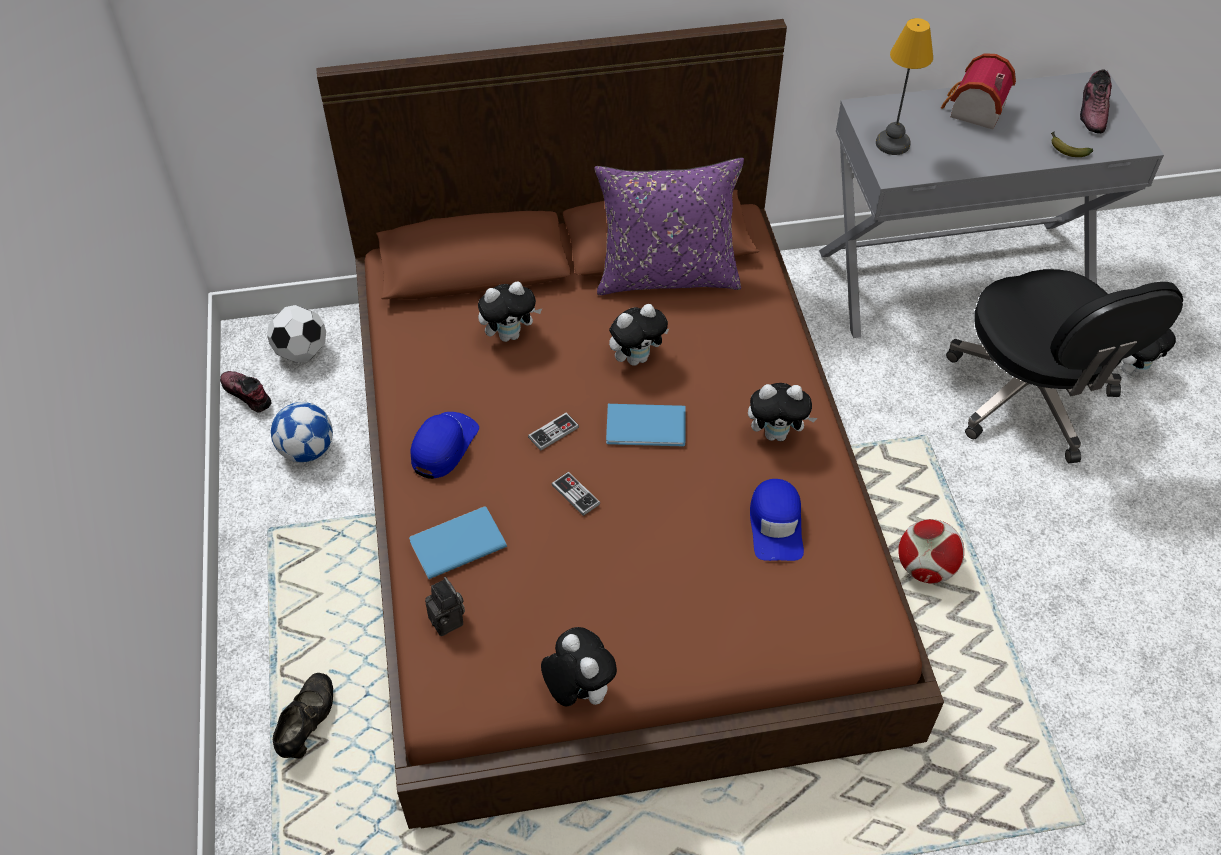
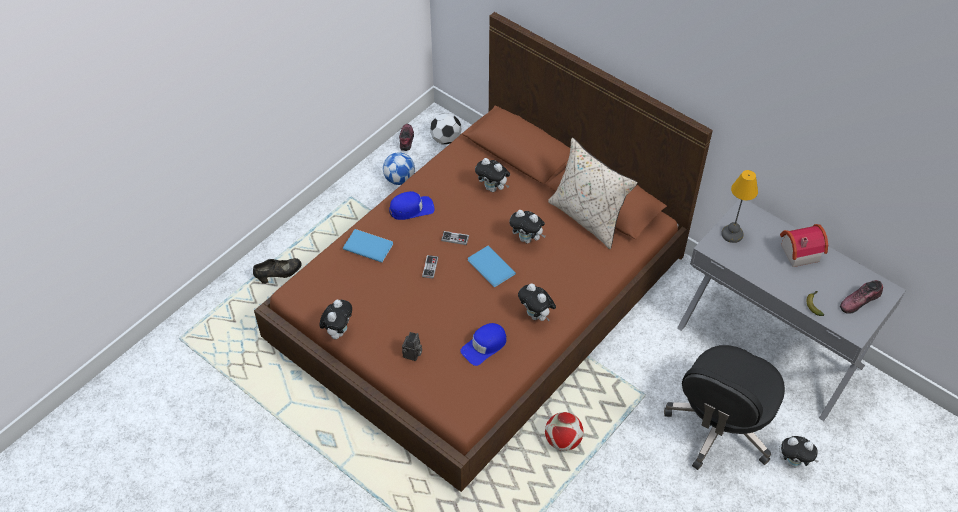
camera: 50 degrees right, 0 degrees up
camera [425,577,465,636] -> camera moved to [402,332,422,361]
purple pillow [594,157,744,295] -> beige pillow [548,137,638,249]

